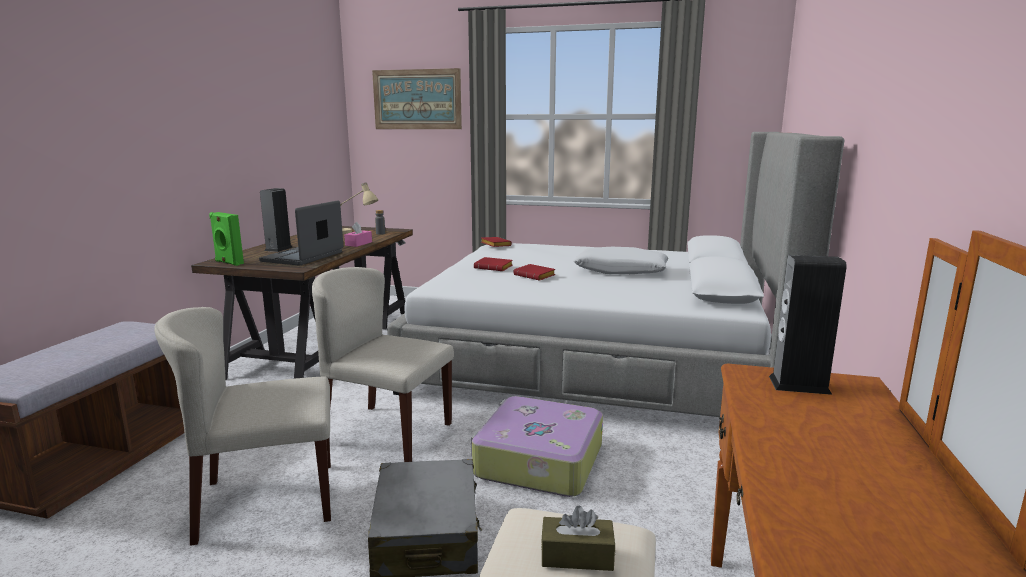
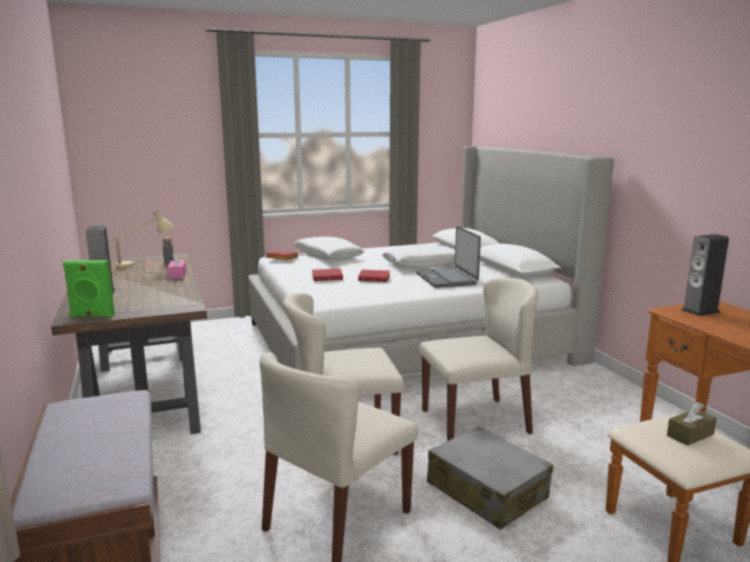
camera: 35 degrees left, 0 degrees up
laptop [259,200,343,265] -> laptop moved to [416,226,481,288]
picture [372,68,462,129] -> none
suitcase [471,396,603,497] -> beige chair [419,278,538,441]
none -> white pillow [294,237,364,259]

